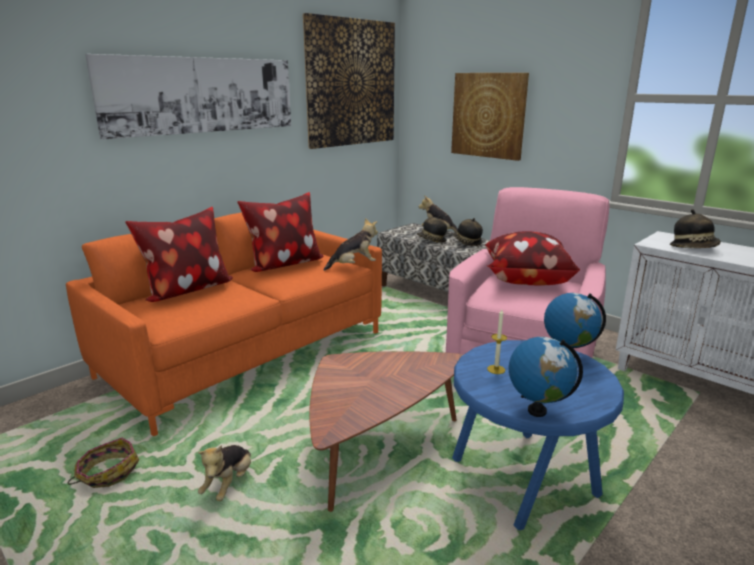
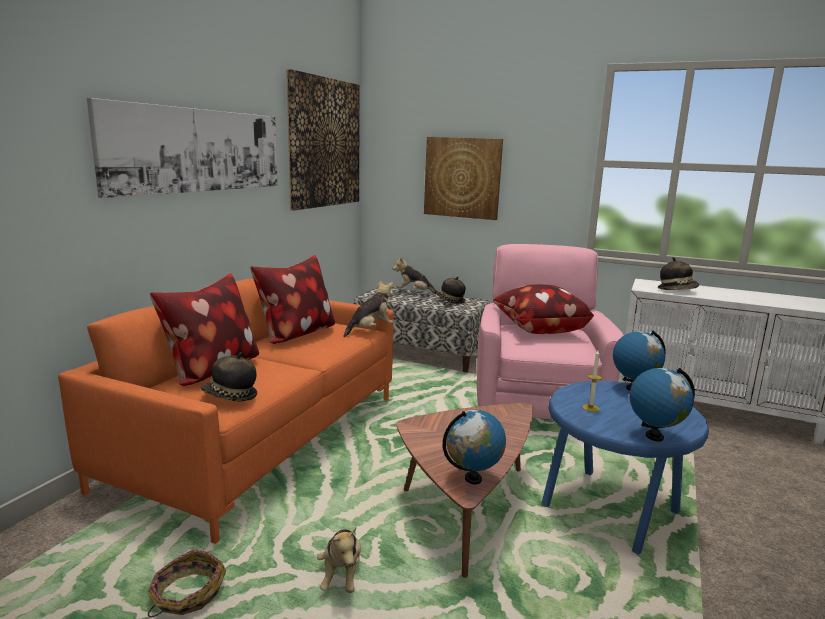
camera: 20 degrees left, 5 degrees down
hat [417,215,447,243] -> hat moved to [201,352,257,402]
none -> globe [443,410,506,484]

